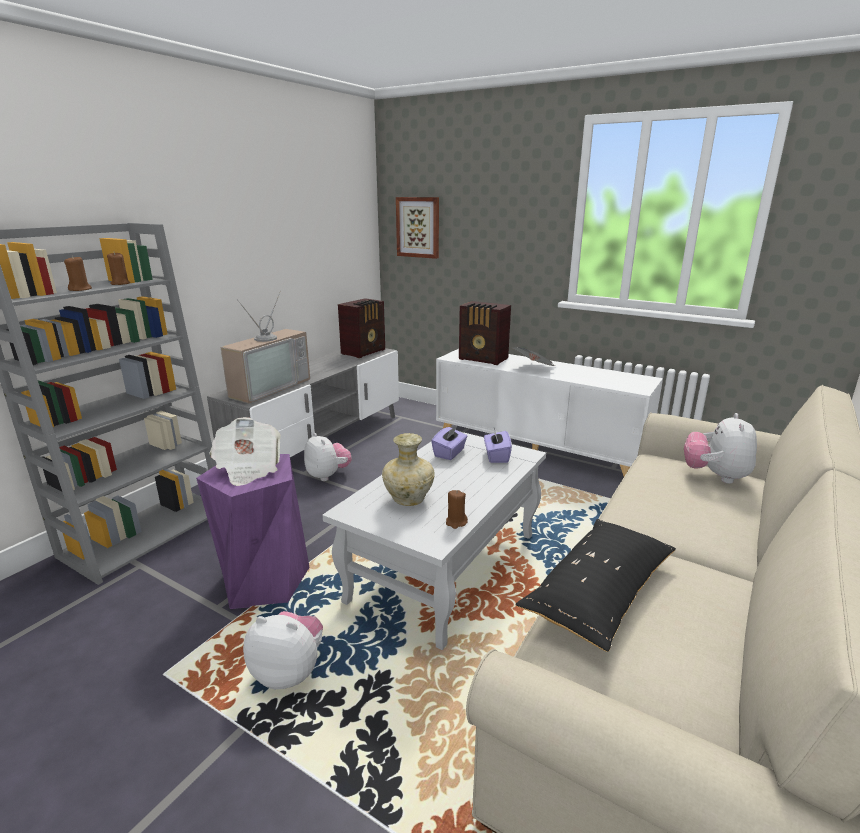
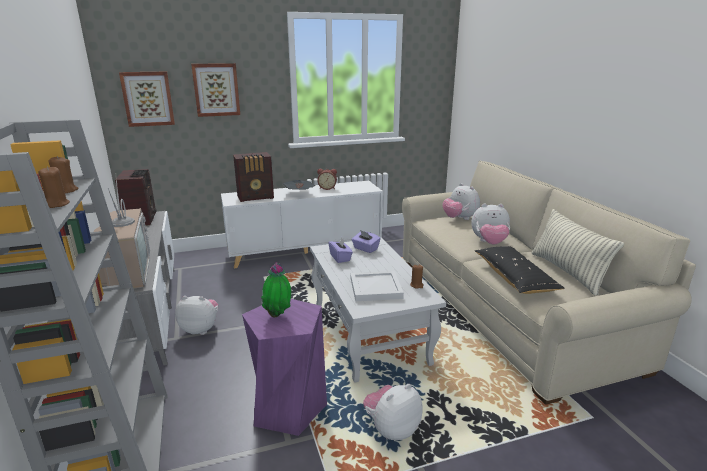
camera: 50 degrees left, 0 degrees up
newspaper [209,417,281,486] -> potted plant [261,263,291,318]
beige vase [382,433,435,506] -> white tray [351,271,404,301]
none -> picture [191,63,240,117]
none -> alarm clock [317,169,337,190]
none -> plush toy [471,204,510,245]
none -> pillow [532,209,624,296]

